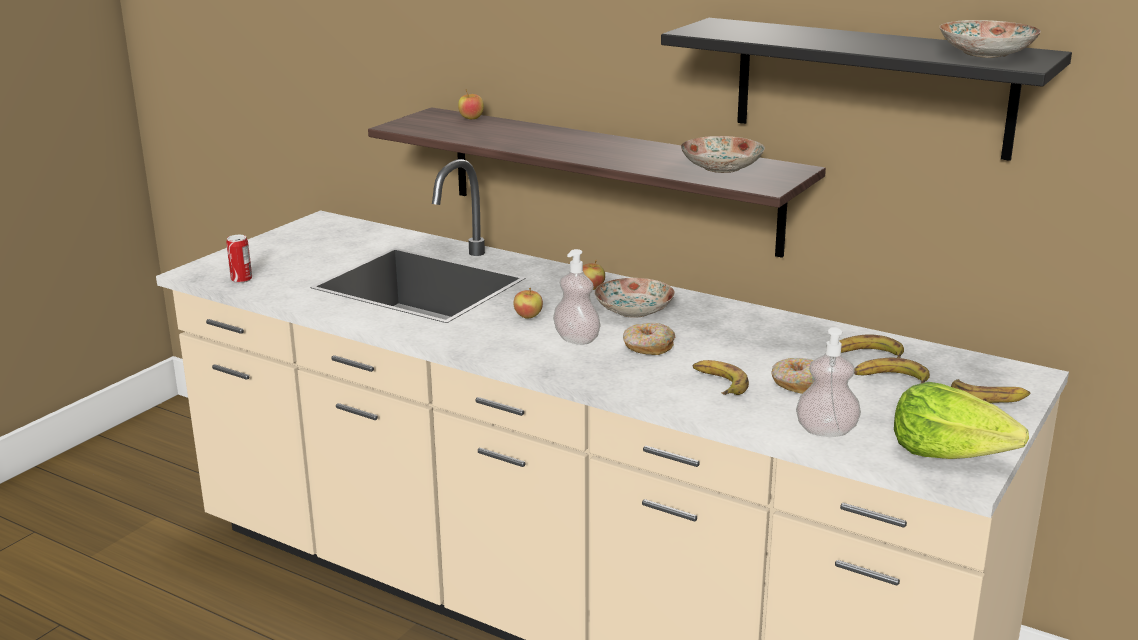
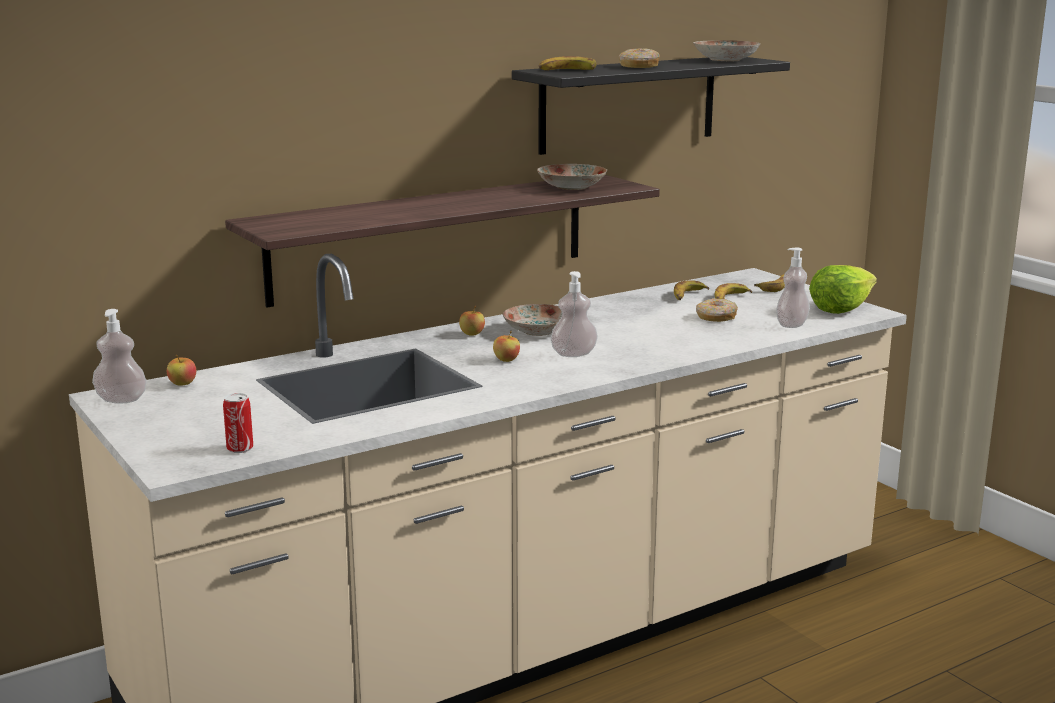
camera: 65 degrees left, 5 degrees down
apple [458,89,484,119] -> apple moved to [167,355,196,386]
donut [623,323,675,355] -> donut moved to [619,48,660,68]
banana [693,360,749,395] -> banana moved to [539,56,597,71]
none -> soap dispenser [92,309,147,404]

